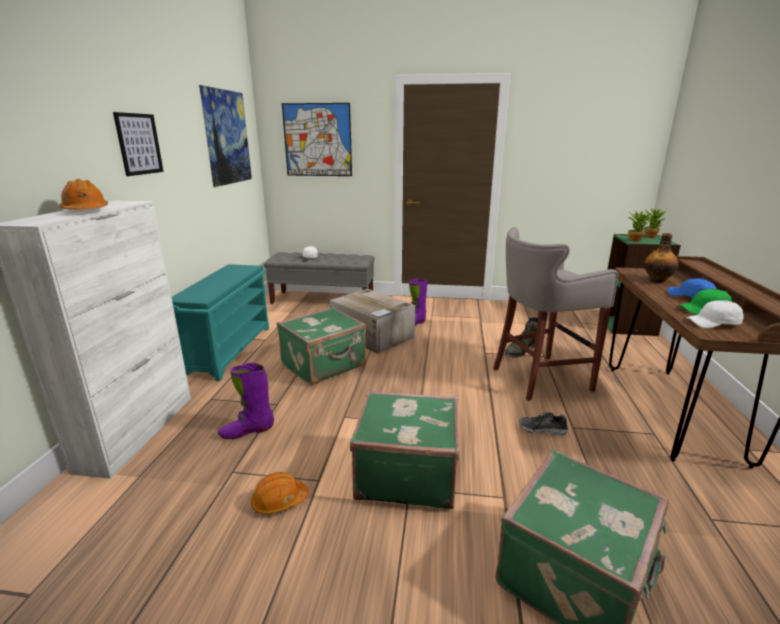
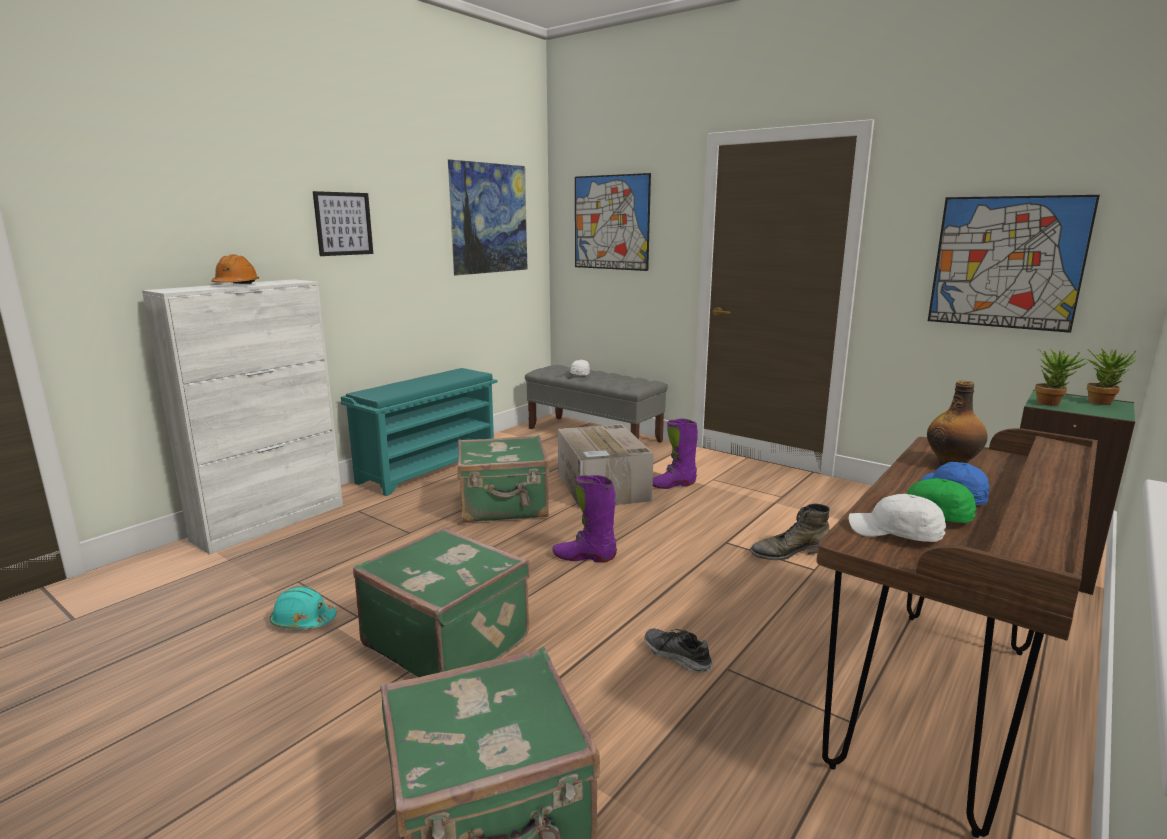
camera: 30 degrees right, 5 degrees down
purple boot [218,363,274,439] -> purple boot moved to [552,475,617,563]
orange hard hat [251,472,308,514] -> turquoise hard hat [270,586,337,629]
grey stool [493,227,618,401] -> none
none -> picture [928,195,1100,333]

